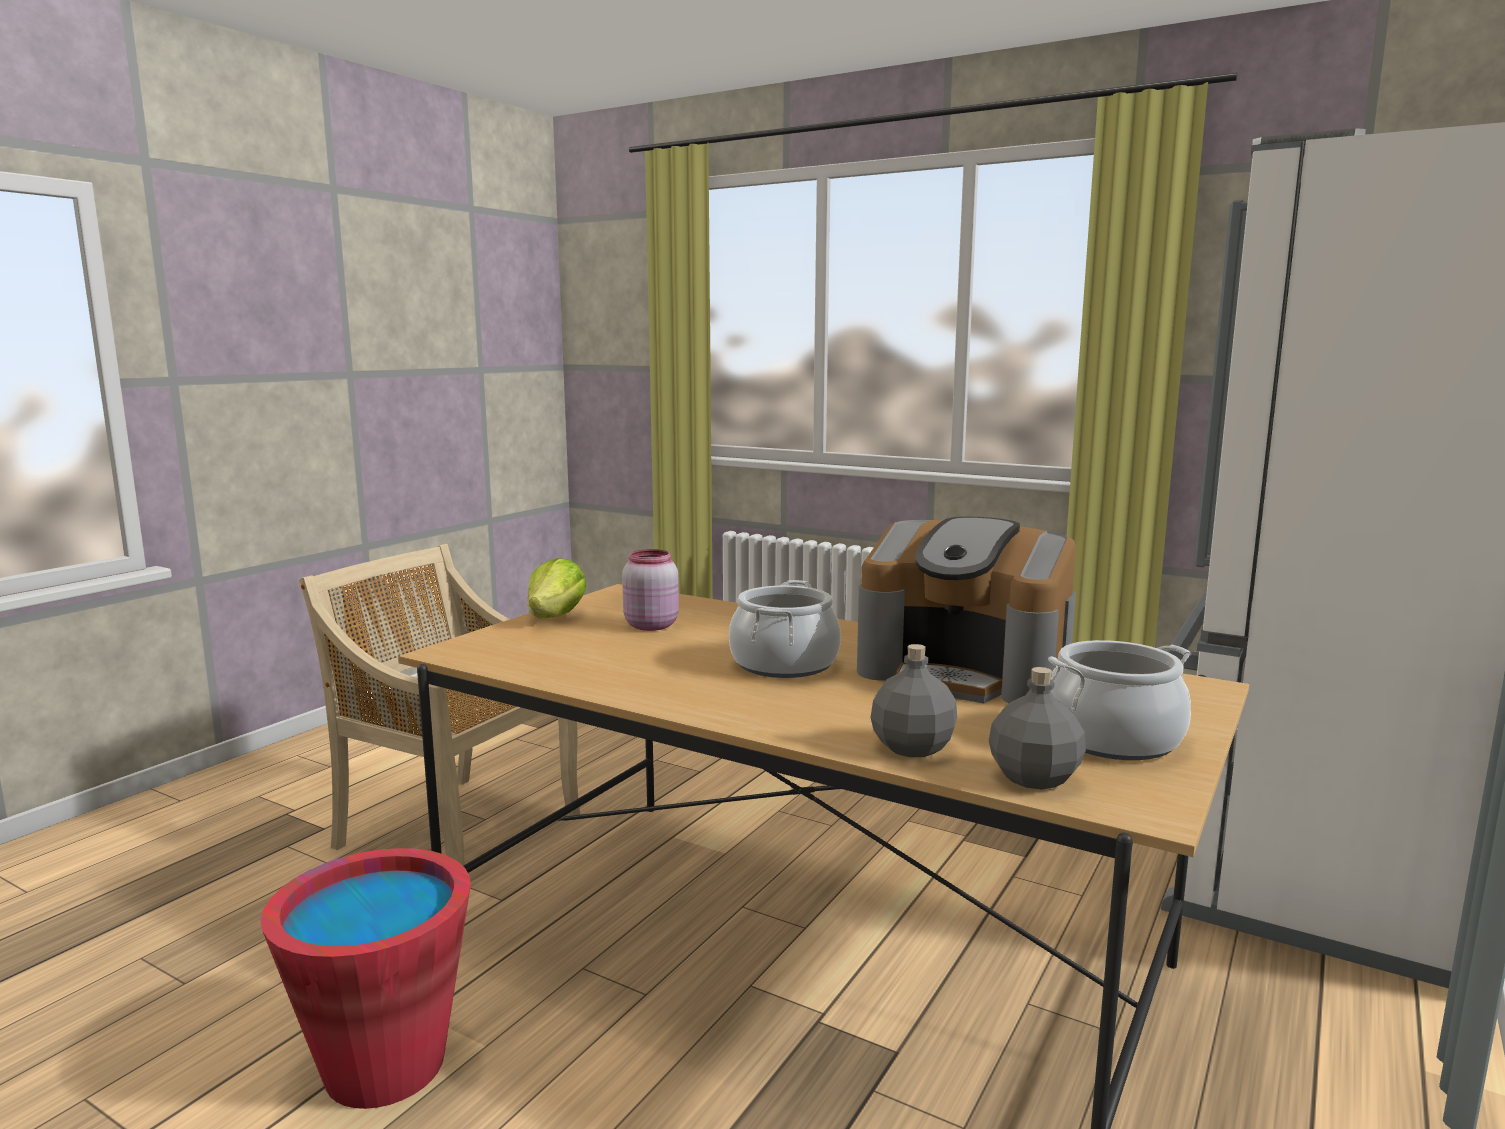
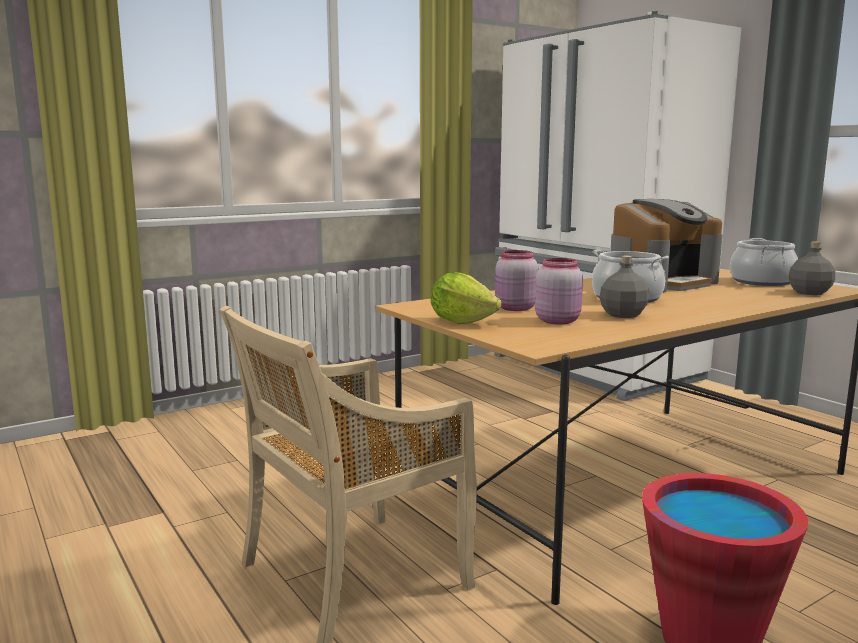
camera: 65 degrees left, 0 degrees up
grey bottle [870,644,957,757] -> grey bottle moved to [600,256,649,318]
none -> pink jar [535,258,583,324]

